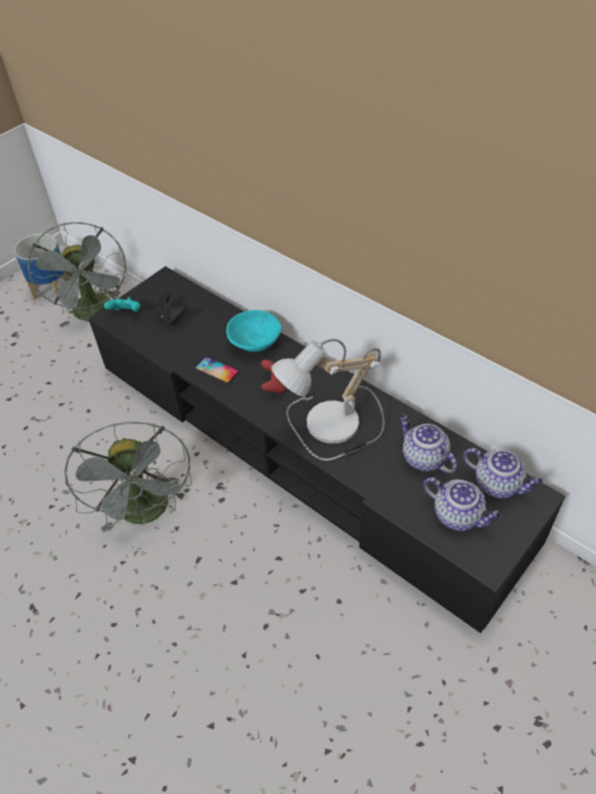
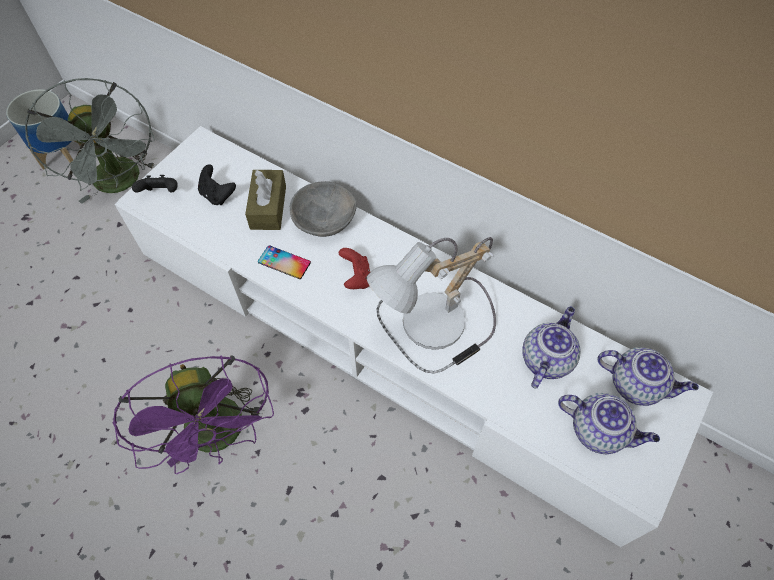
camera: 10 degrees left, 10 degrees up
grey fan [64,422,192,532] -> purple fan [113,355,274,474]
black tv stand [89,266,565,633] -> white tv stand [115,126,713,547]
turquoise game controller [104,297,140,312] -> black game controller [132,175,178,193]
turquoise bowl [226,310,282,352] -> grey bowl [290,181,357,237]
teapot [399,414,457,474] -> teapot turned 75 degrees clockwise [522,306,581,388]
none -> brown tissue box [245,170,286,230]

